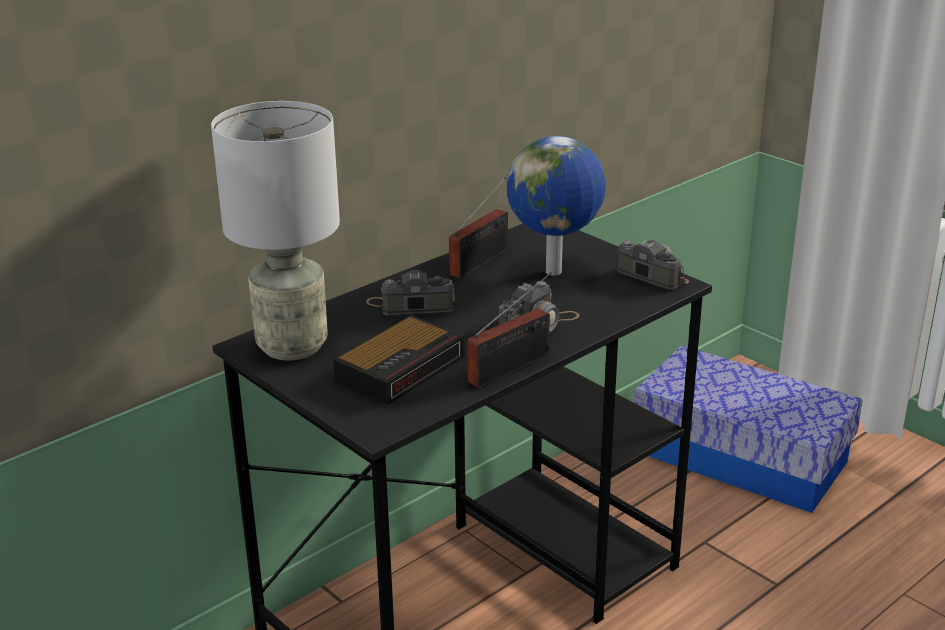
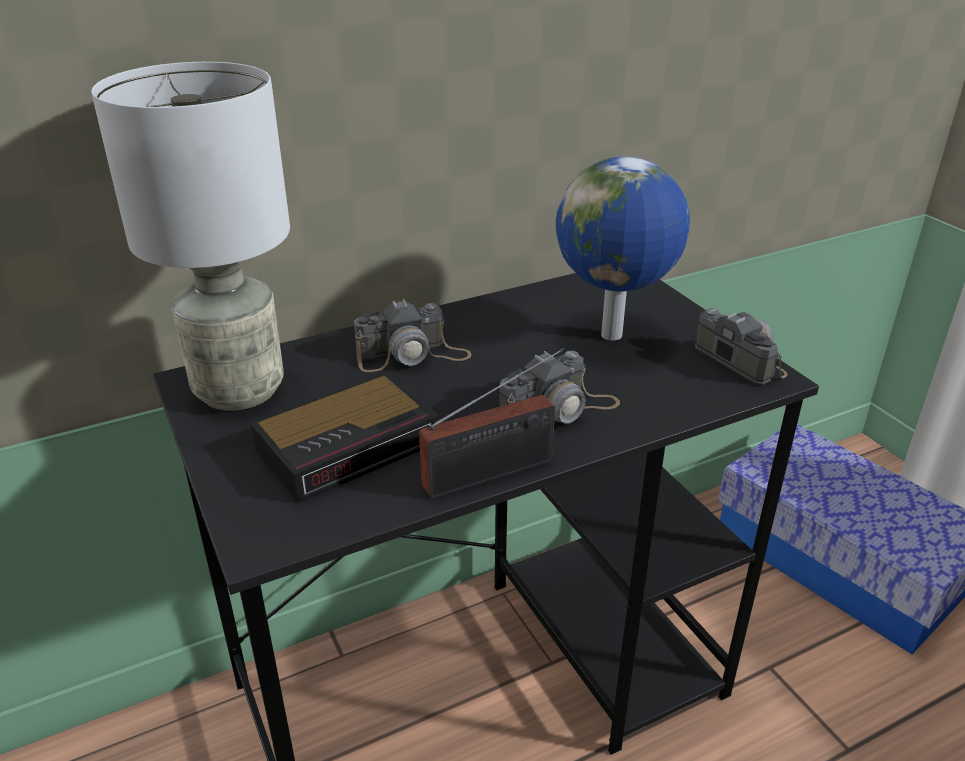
camera: 15 degrees right, 5 degrees up
camera [366,270,455,316] -> camera turned 150 degrees clockwise [354,299,472,372]
radio [449,177,508,279] -> none

